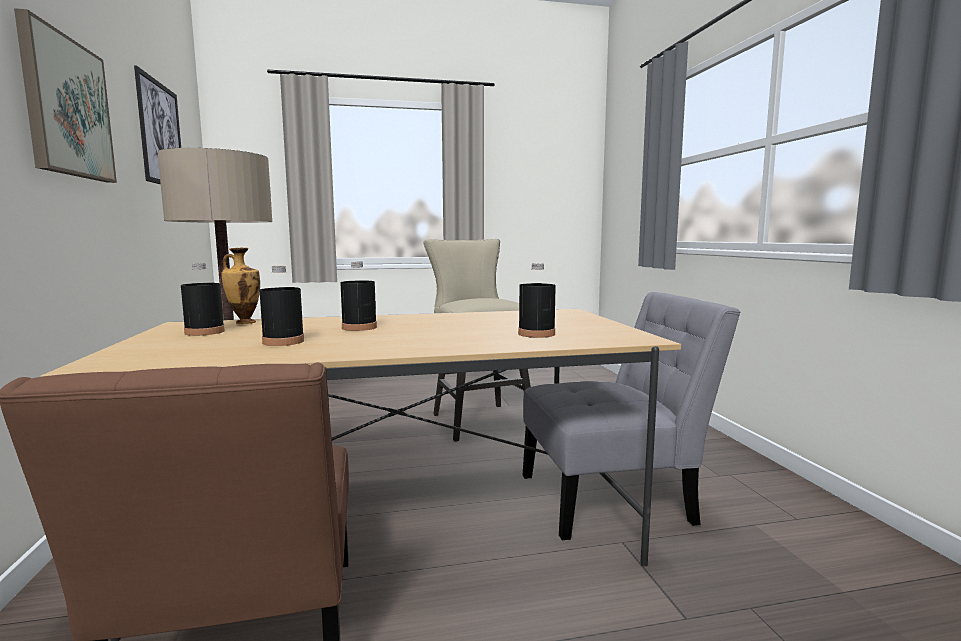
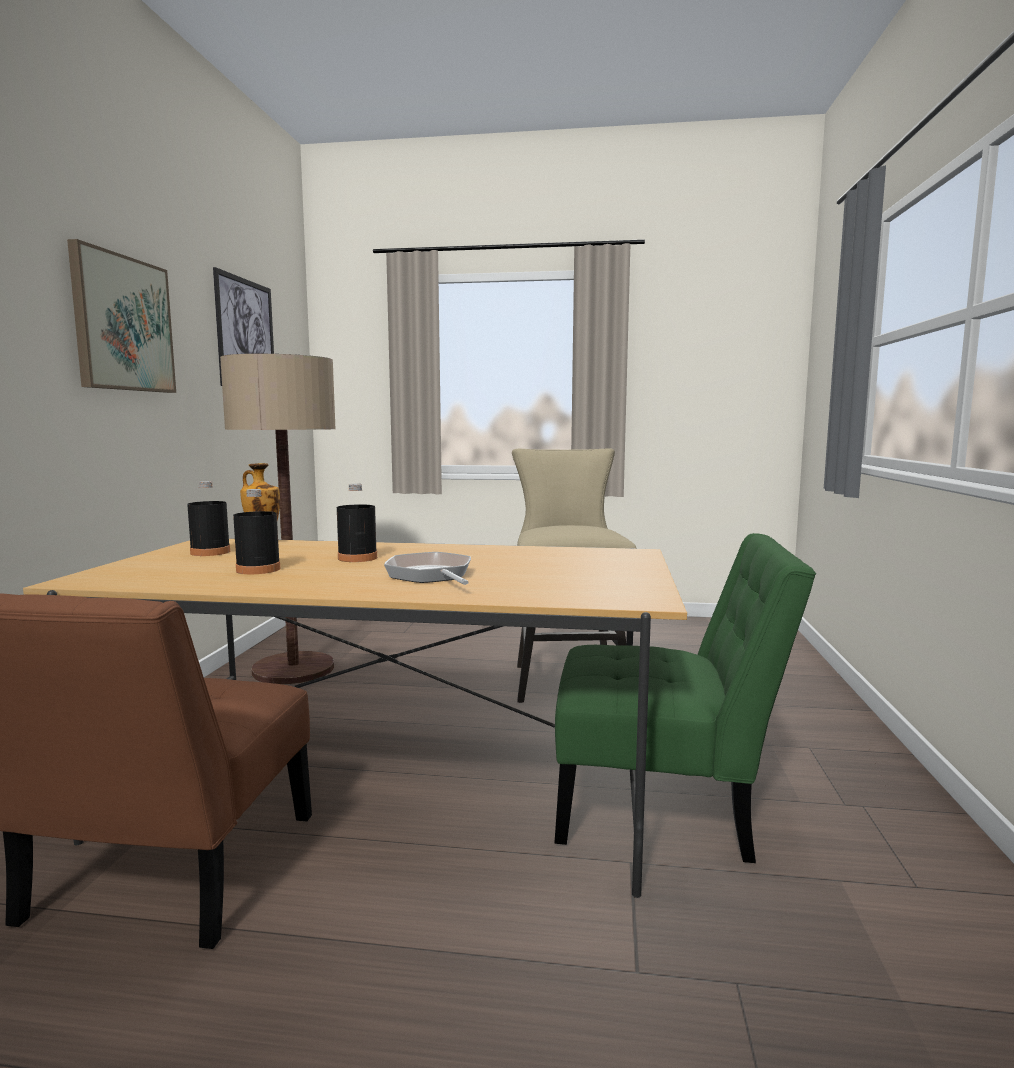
camera: 20 degrees right, 0 degrees up
black bottle [518,263,556,338] -> none
grey chair [523,292,740,540] -> green chair [555,533,816,863]
none -> frying pan [384,552,471,585]

